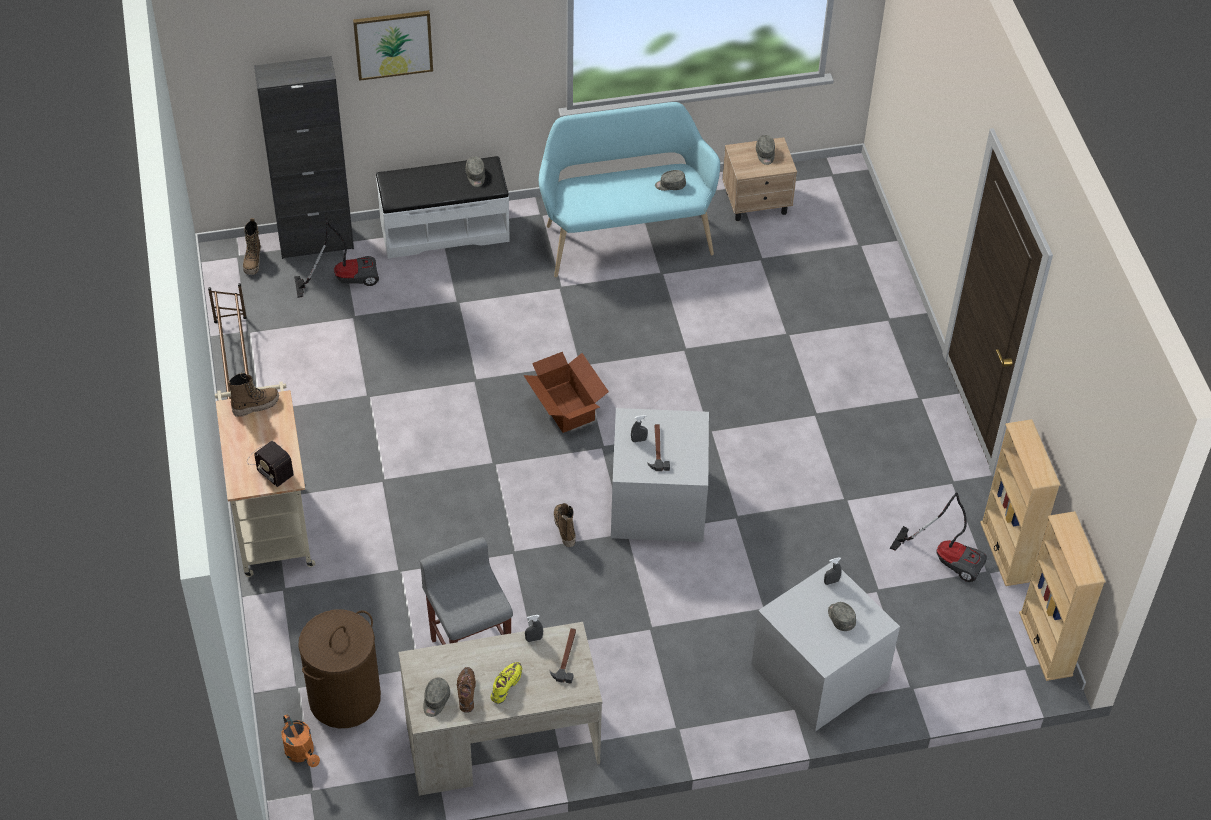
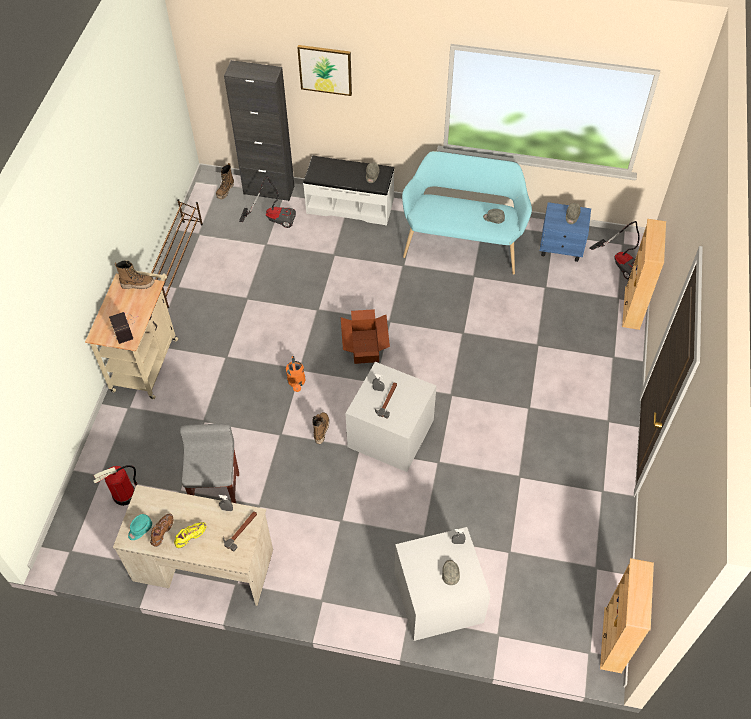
camera: 25 degrees right, 5 degrees up
orange watering can [281,714,320,767] -> orange watering can moved to [286,356,306,392]
brown laundry basket [298,609,381,728] -> fire extinguisher [93,465,137,506]
grey cap [423,677,450,717] -> turquoise cap [128,514,152,540]
beige nightstand [722,137,797,221] -> blue nightstand [540,202,591,262]
vacuum cleaner [890,492,987,582] -> vacuum cleaner moved to [590,221,640,280]
beige bookcase [980,419,1060,586] -> beige bookcase moved to [622,219,666,330]

